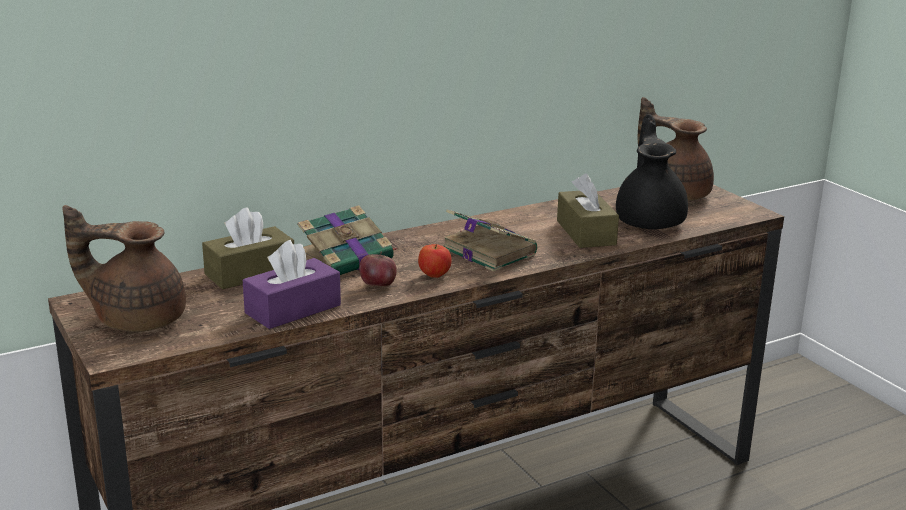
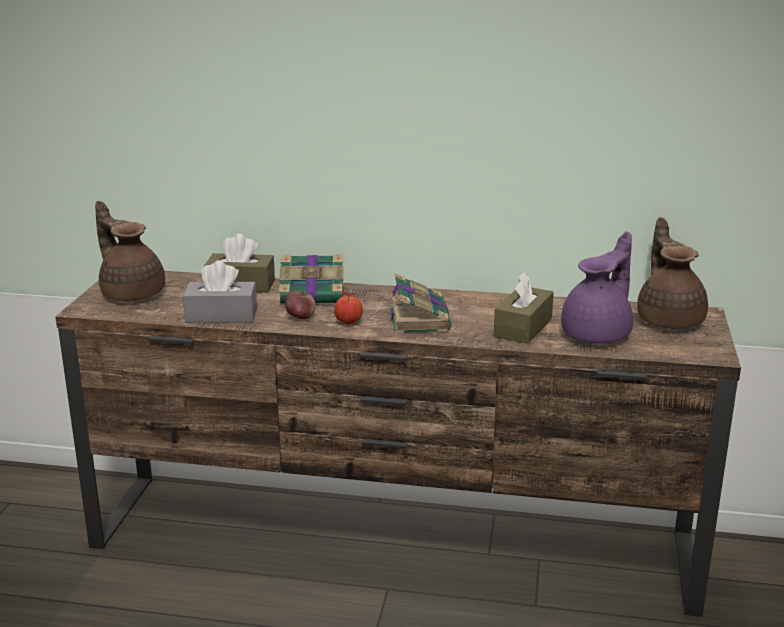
camera: 40 degrees right, 0 degrees up
purple tissue box [243,240,341,329] -> grey tissue box [183,260,257,323]
black teapot [616,114,688,229] -> purple teapot [561,231,633,343]

